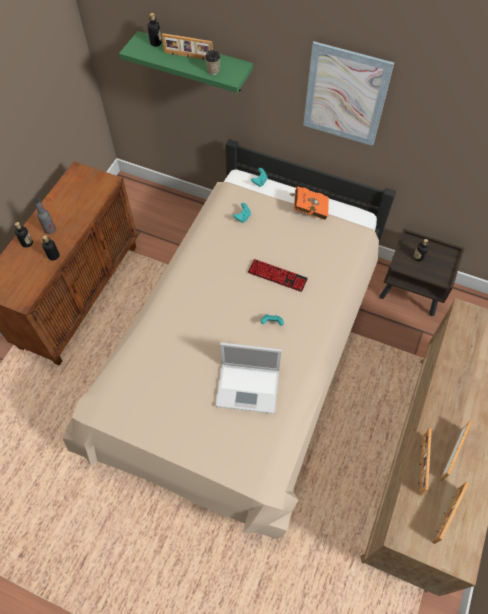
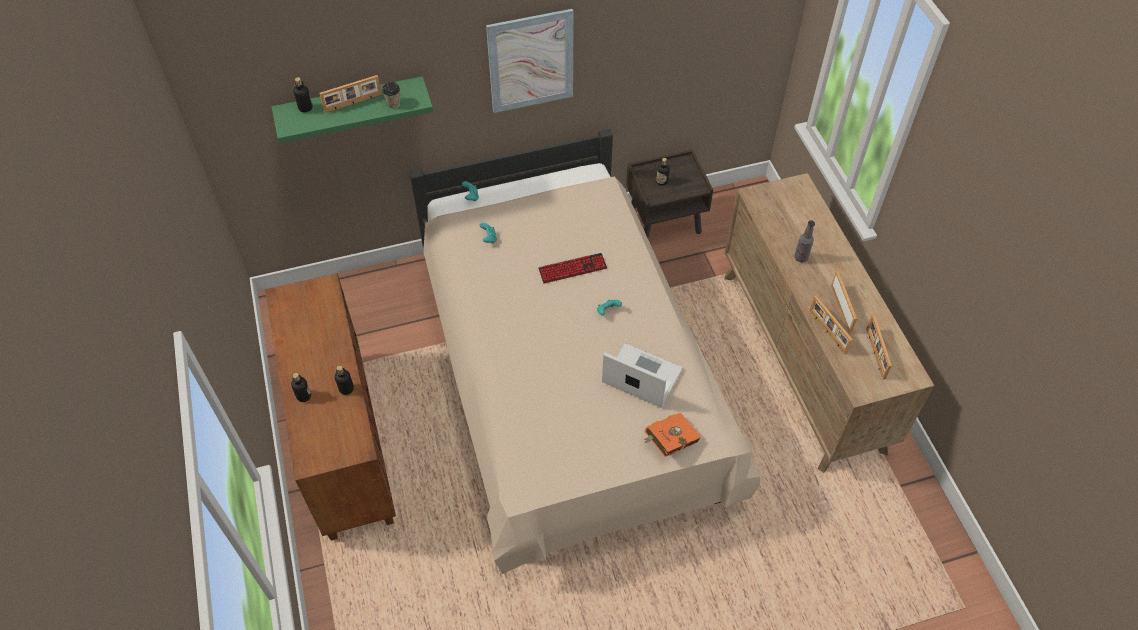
camera: 40 degrees left, 5 degrees down
bottle [34,198,56,234] -> bottle moved to [794,220,815,262]
laptop [215,342,282,414] -> laptop turned 120 degrees counterclockwise [602,343,683,408]
orange book [290,187,329,220] -> orange book moved to [644,413,701,457]

